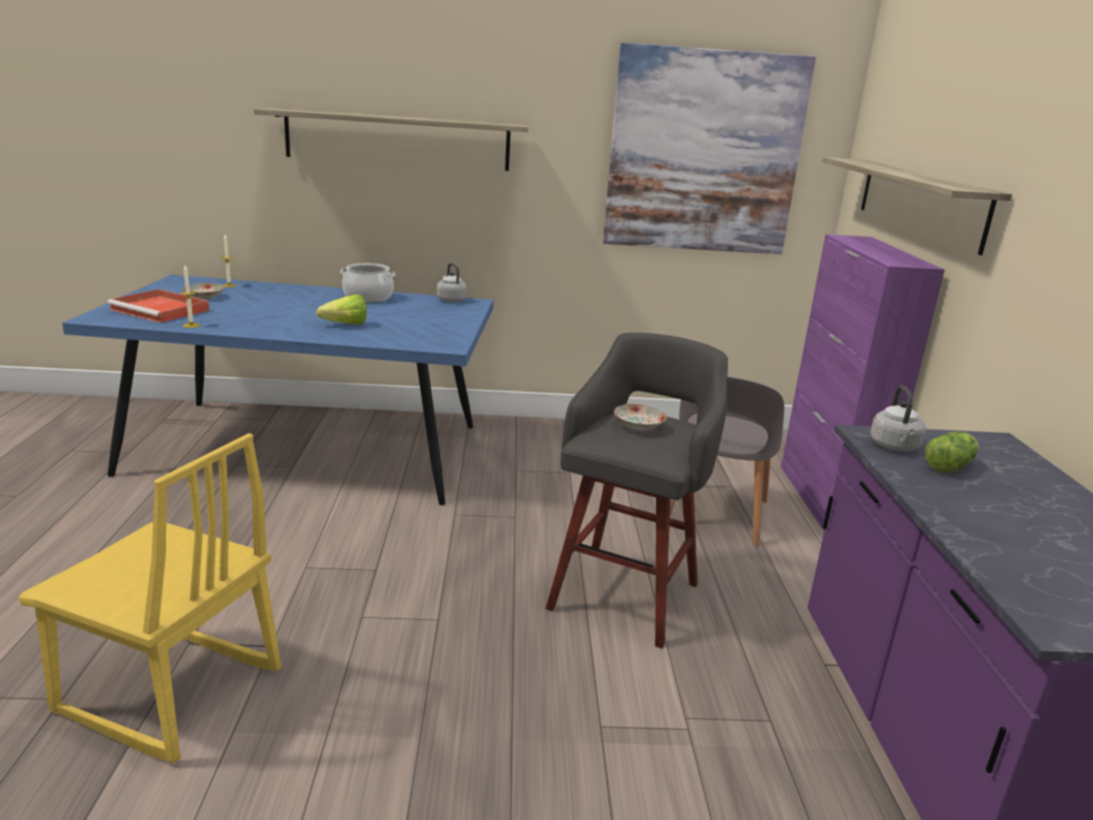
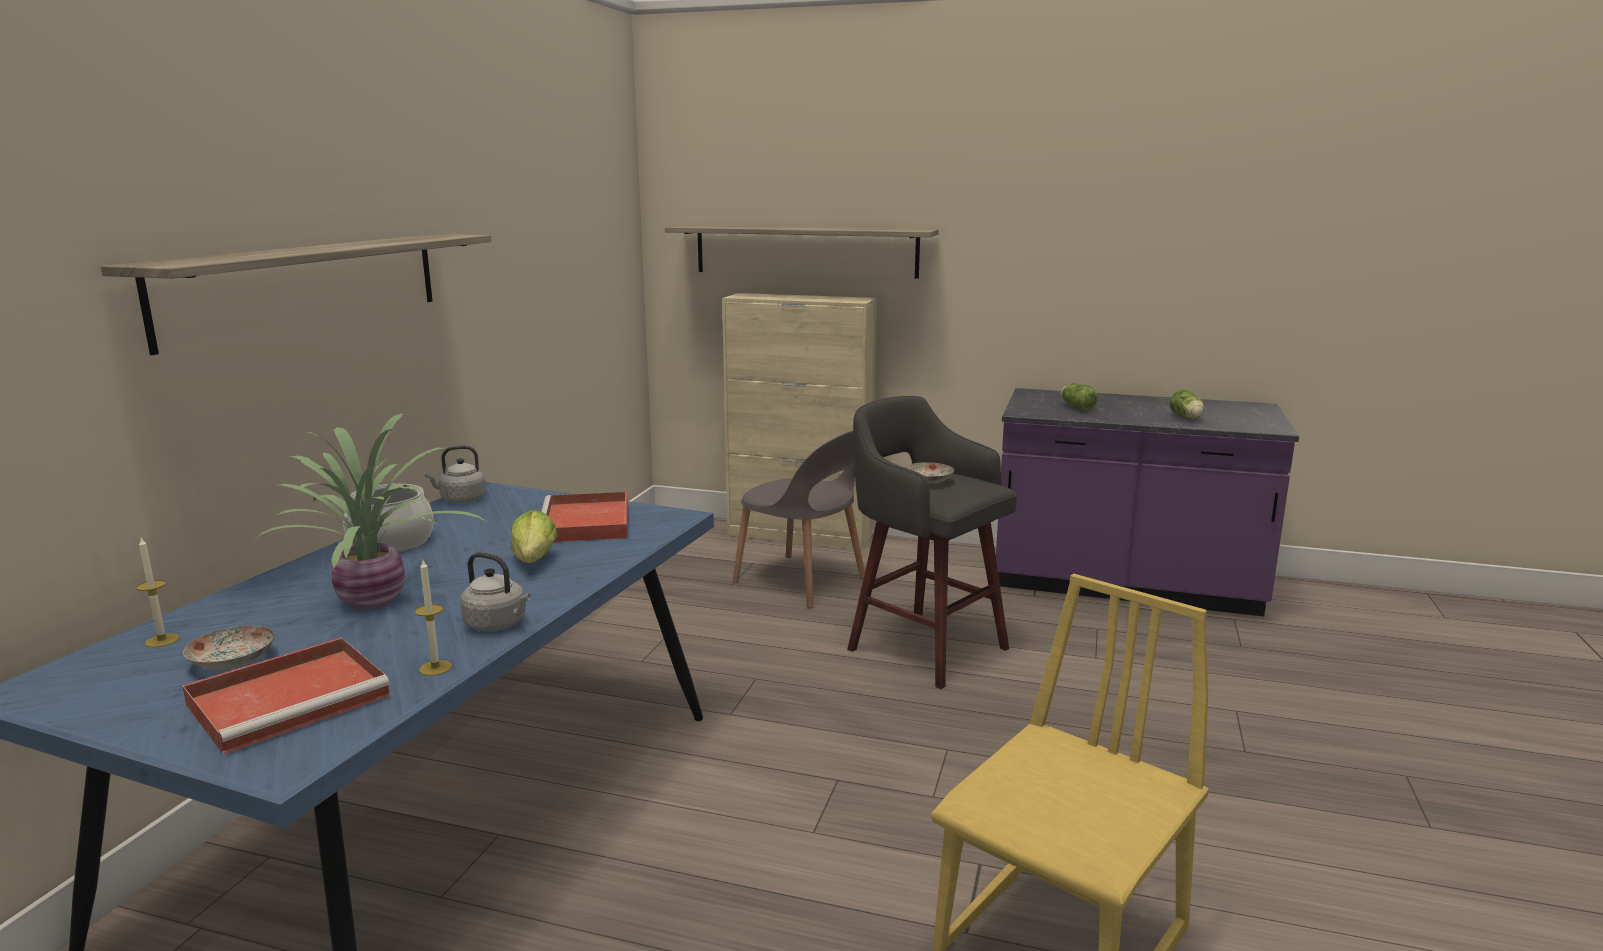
camera: 70 degrees left, 5 degrees down
picture [603,43,816,254] -> none
purple cabinet [781,234,945,531] -> beige cabinet [722,293,877,550]
grey kettle [870,385,926,451] -> grey kettle moved to [460,552,531,631]
none -> potted plant [253,413,487,610]
none -> red tray [542,492,628,542]
none -> lettuce [1169,390,1204,419]

